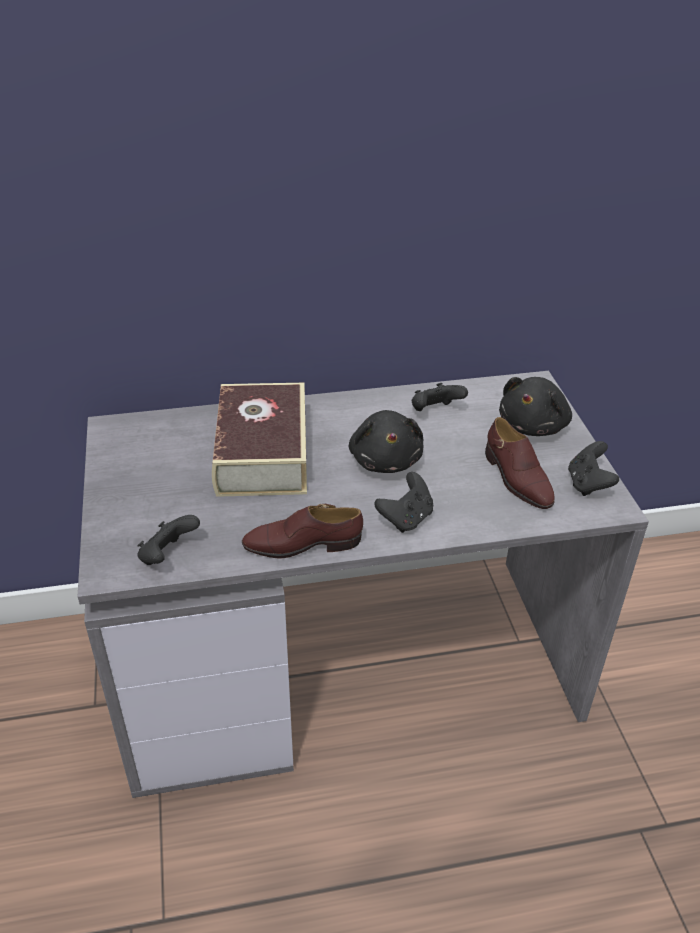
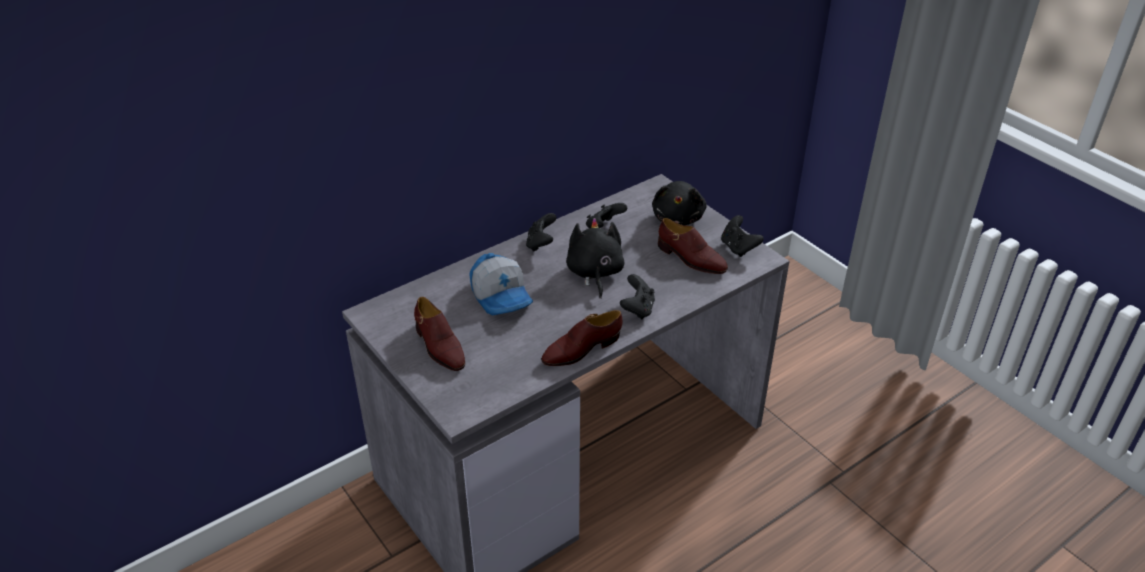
camera: 25 degrees left, 0 degrees up
black game controller [137,515,200,565] -> black game controller moved to [526,213,557,252]
book [212,383,307,497] -> cap [470,253,533,315]
black plush toy [349,410,423,473] -> black plush toy turned 150 degrees counterclockwise [566,218,625,299]
none -> brown shoe [414,297,465,371]

